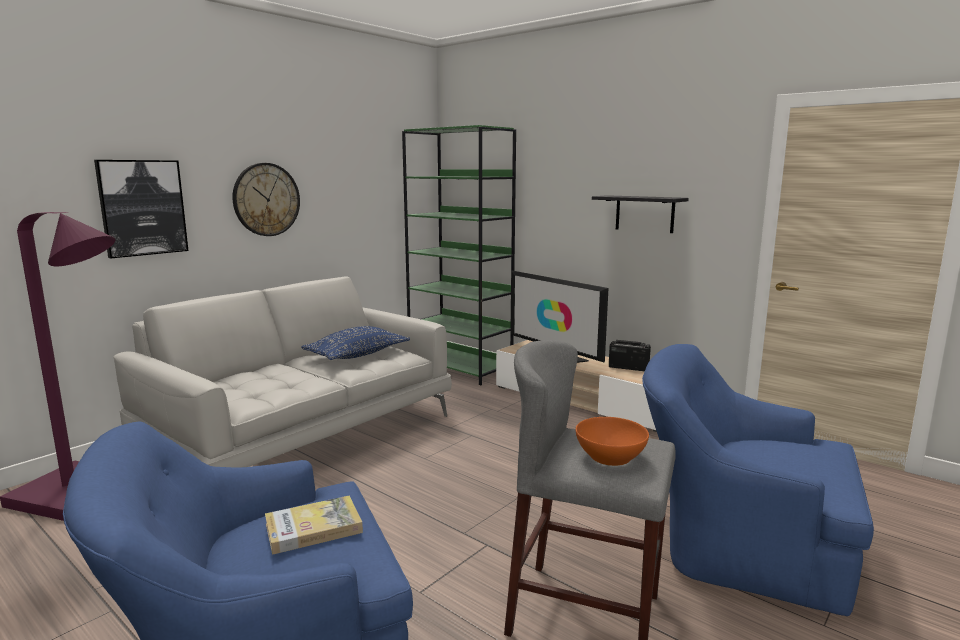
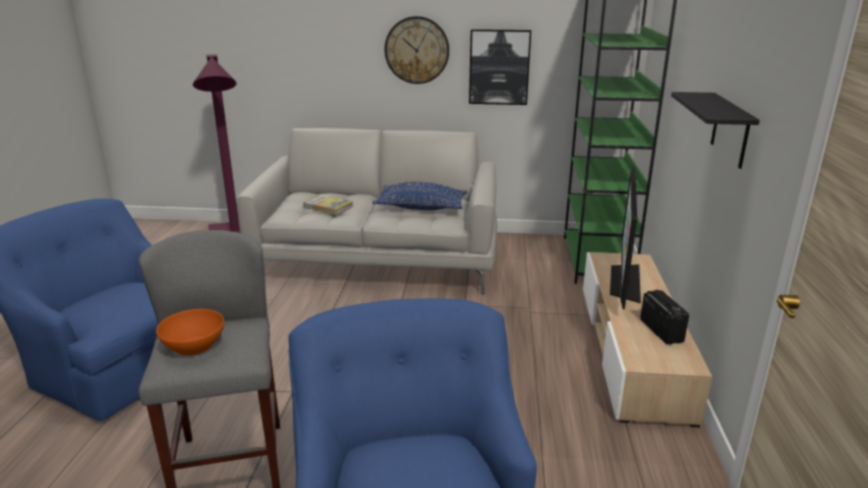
camera: 55 degrees right, 10 degrees up
picture [94,160,189,258] -> picture moved to [469,29,531,105]
book [265,496,363,554] -> book moved to [303,194,353,215]

